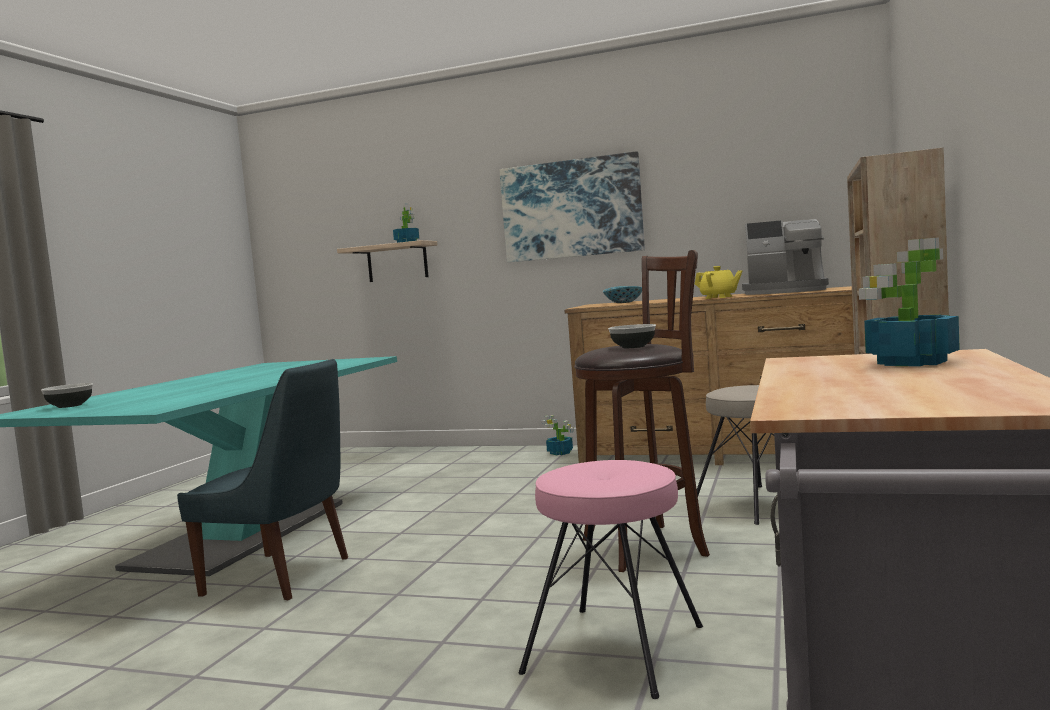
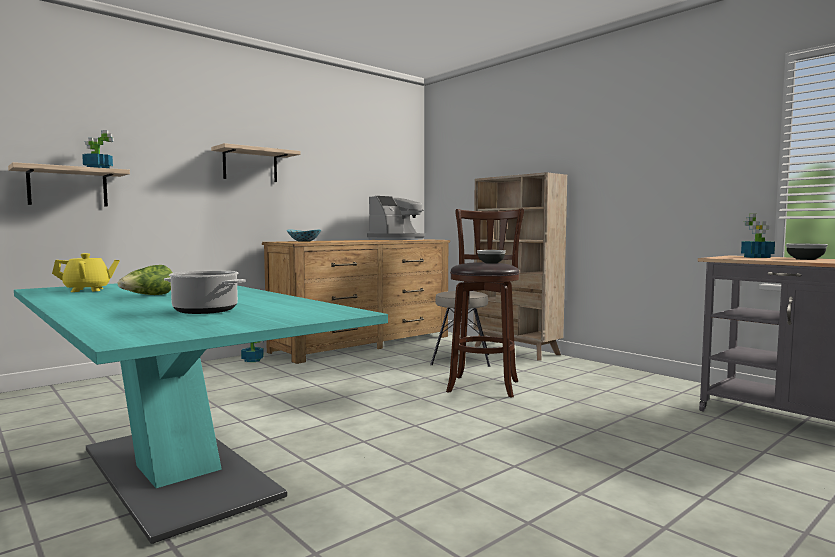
camera: 60 degrees left, 0 degrees up
bowl [41,383,93,408] -> bowl moved to [785,244,828,260]
blue chair [177,359,348,601] -> none
picture [499,151,645,262] -> shelf [211,143,301,182]
pink stool [518,460,703,699] -> none
yellow teapot [695,266,742,299] -> yellow teapot moved to [52,253,120,292]
none -> lettuce [118,265,173,295]
none -> cooking pot [164,270,246,314]

